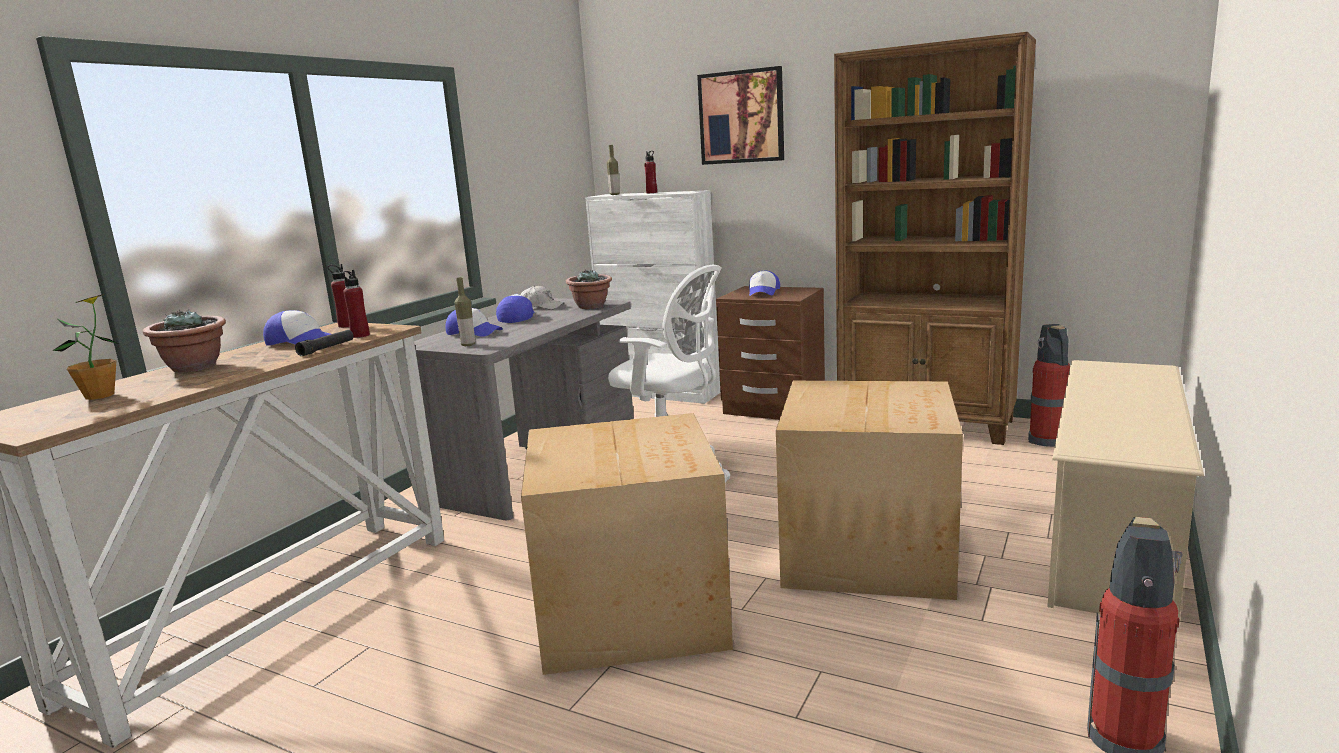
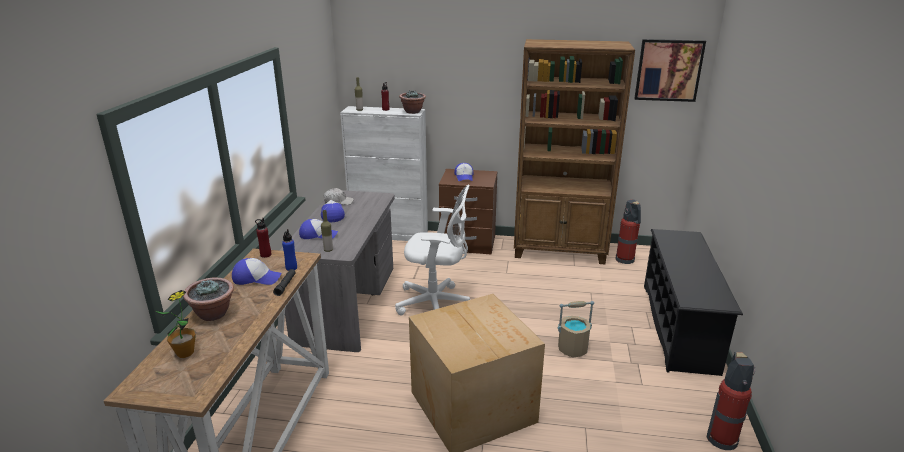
camera: 20 degrees left, 10 degrees up
red bottle [342,270,370,338] -> blue bottle [282,229,297,271]
potted plant [566,269,612,309] -> potted plant moved to [399,90,426,114]
picture [697,66,784,165] -> picture moved to [634,39,706,102]
cardboard box [776,381,963,600] -> beige bucket [558,301,594,358]
beige shoe rack [1047,360,1204,618] -> black shoe rack [644,229,743,376]

